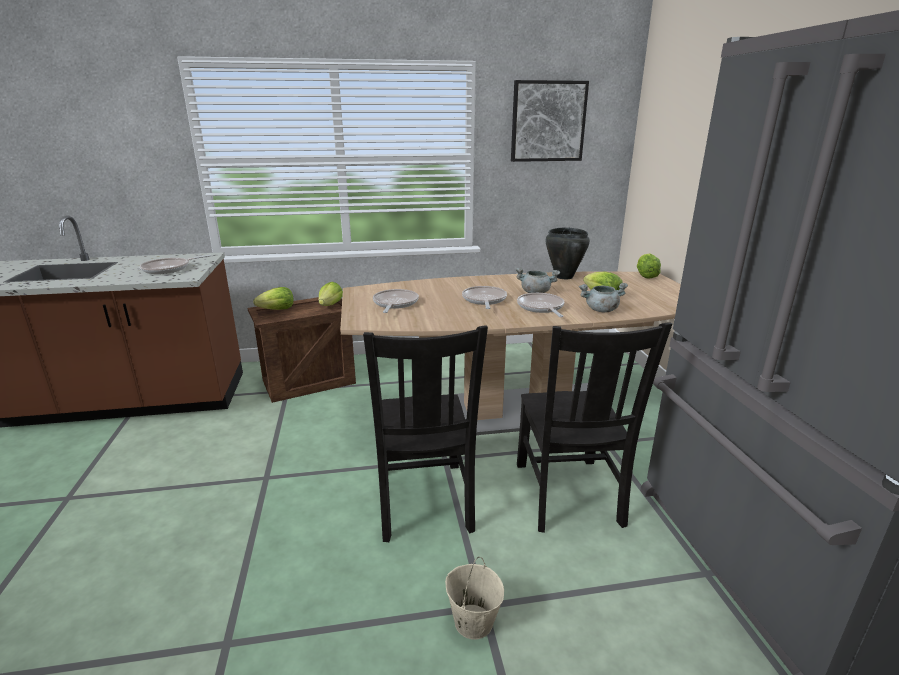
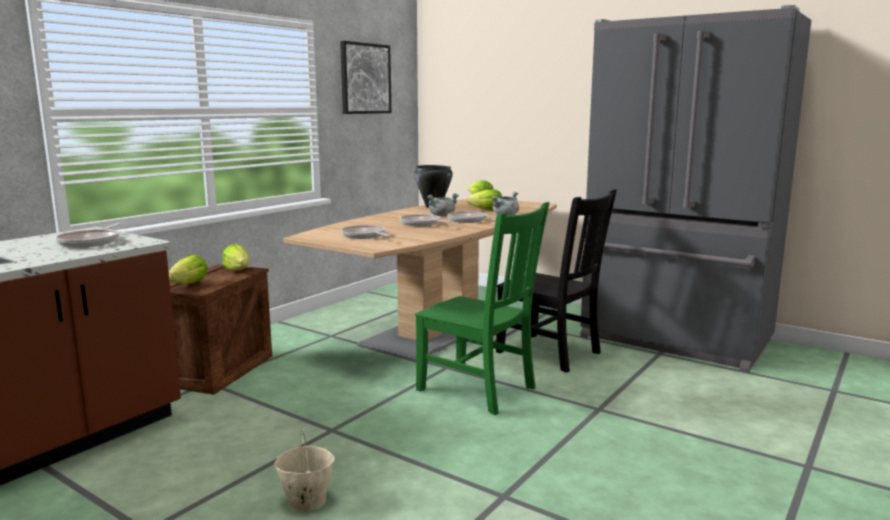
camera: 45 degrees left, 10 degrees down
black chair [363,325,488,542] -> green chair [415,202,550,415]
beige bucket [445,556,504,640] -> beige bucket moved to [274,429,335,512]

